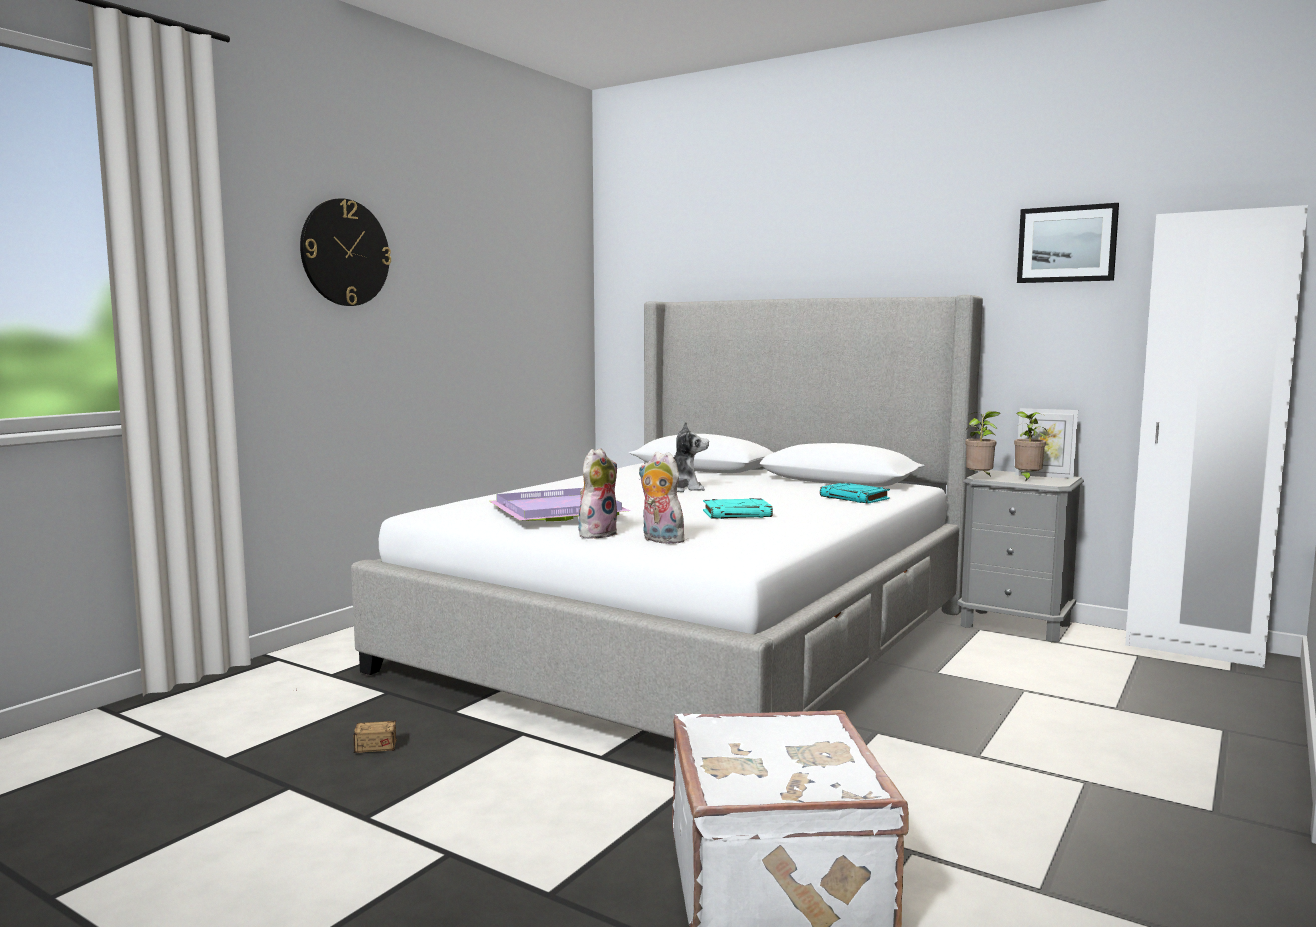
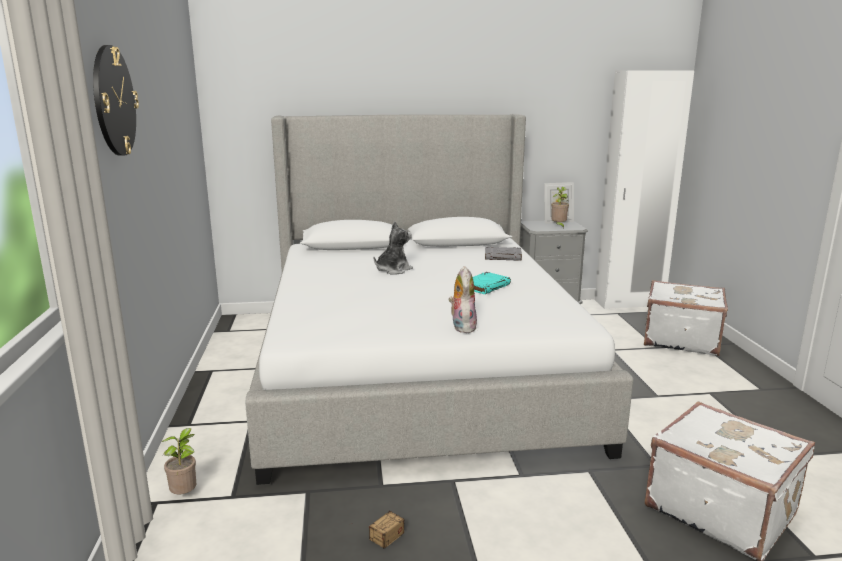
camera: 40 degrees left, 10 degrees up
purple tray [489,488,630,521] -> none
plush toy [638,452,690,544] -> none
turquoise book [820,482,890,504] -> grey book [485,247,522,261]
potted plant [965,411,1000,477] -> potted plant moved to [161,428,196,494]
picture [1017,203,1119,283] -> none
none -> white suitcase [644,280,728,356]

